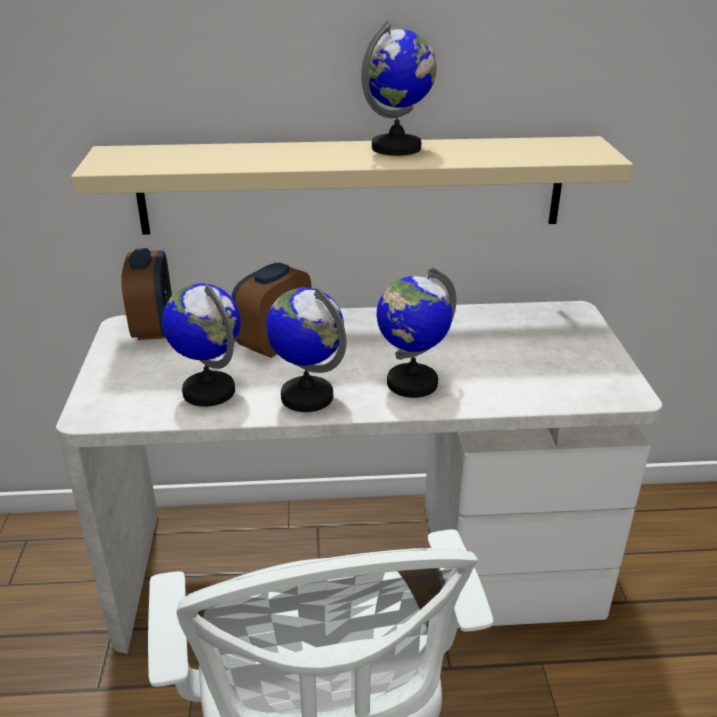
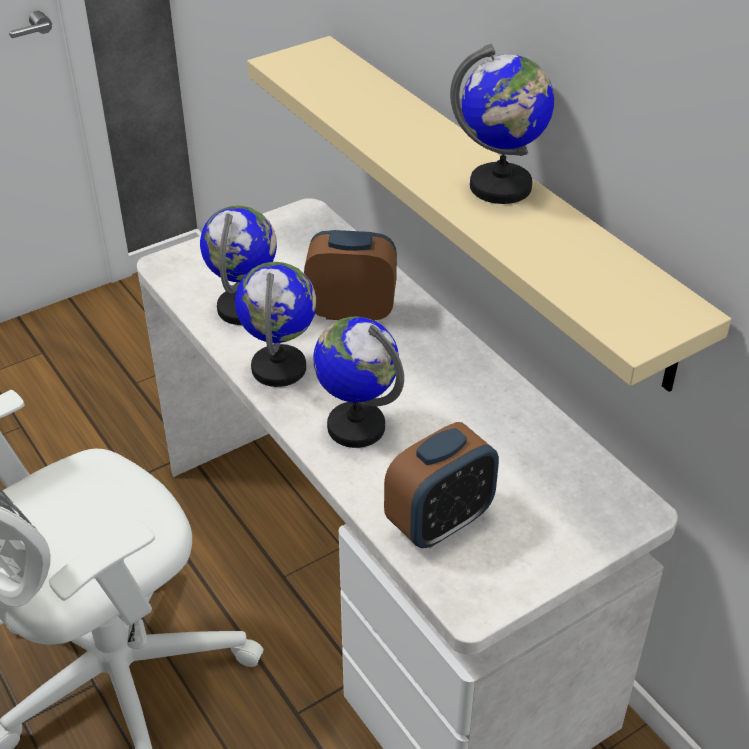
camera: 60 degrees right, 10 degrees up
alarm clock [121,248,172,340] -> alarm clock moved to [384,422,499,548]

